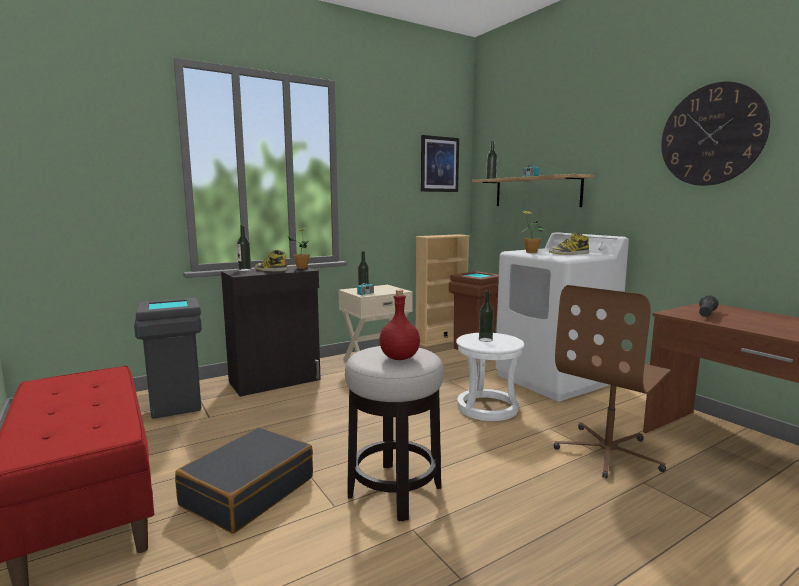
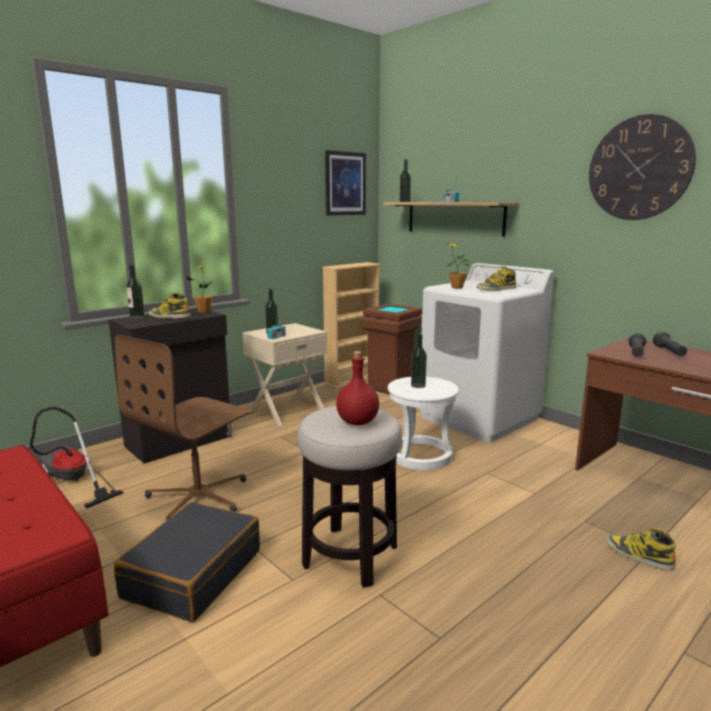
camera: 10 degrees left, 5 degrees up
grey trash can [134,297,202,419] -> vacuum cleaner [30,407,124,508]
brown office chair [554,285,671,478] -> brown office chair moved to [115,334,253,521]
none -> boot [606,528,676,571]
none -> black flashlight [653,332,687,356]

